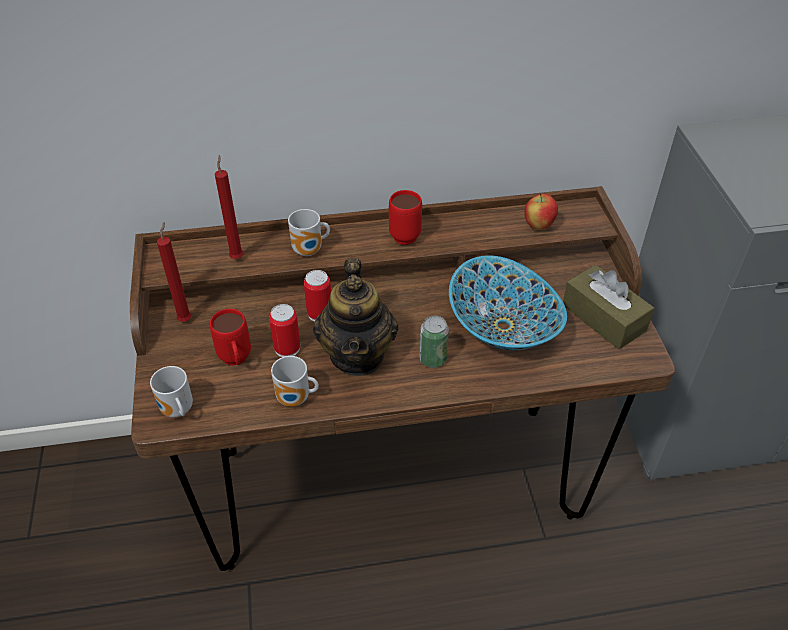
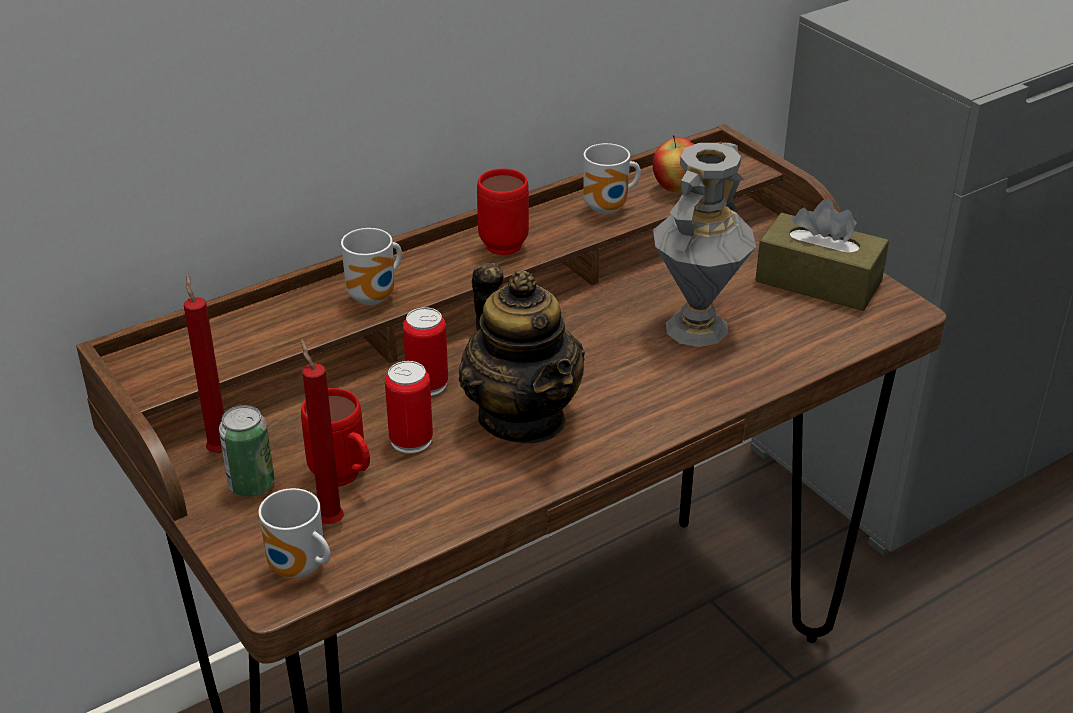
camera: 25 degrees left, 10 degrees down
red candle [215,155,244,259] -> red candle moved to [301,339,344,524]
mug [271,356,319,407] -> mug moved to [583,143,641,214]
can [419,316,449,368] -> can moved to [219,405,275,497]
bowl [449,256,567,350] -> grey vase [653,143,756,347]

